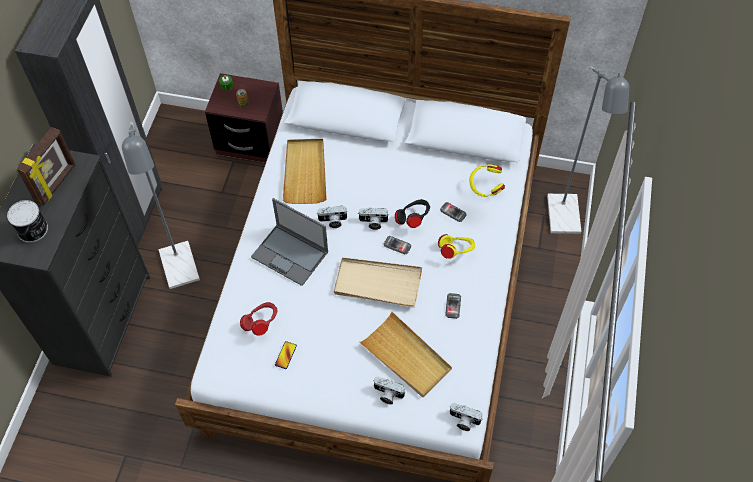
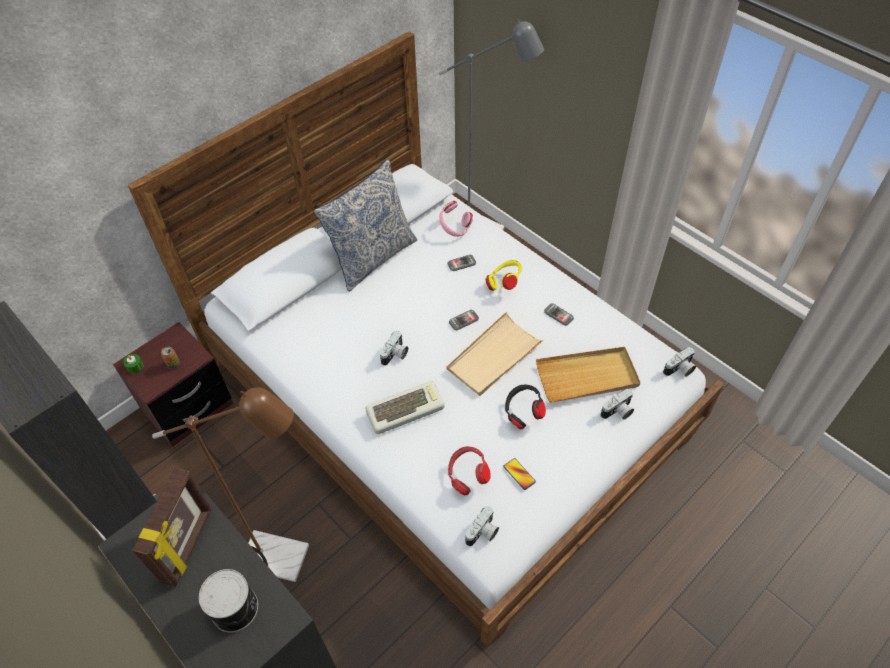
camera: 55 degrees left, 5 degrees down
picture frame [17,127,76,206] -> picture frame turned 45 degrees clockwise [132,468,212,587]
grey floor lamp [122,122,200,289] -> brown floor lamp [152,387,309,582]
laptop [251,198,328,286] -> keyboard [366,381,445,434]
beige tray [283,139,327,204] -> none
camera [359,208,389,230] -> camera moved to [465,506,499,546]
black headphones [395,199,430,228] -> black headphones moved to [505,385,546,430]
yellow headphones [469,164,505,197] -> pink headphones [439,201,473,237]
none -> pillow [314,159,417,292]

